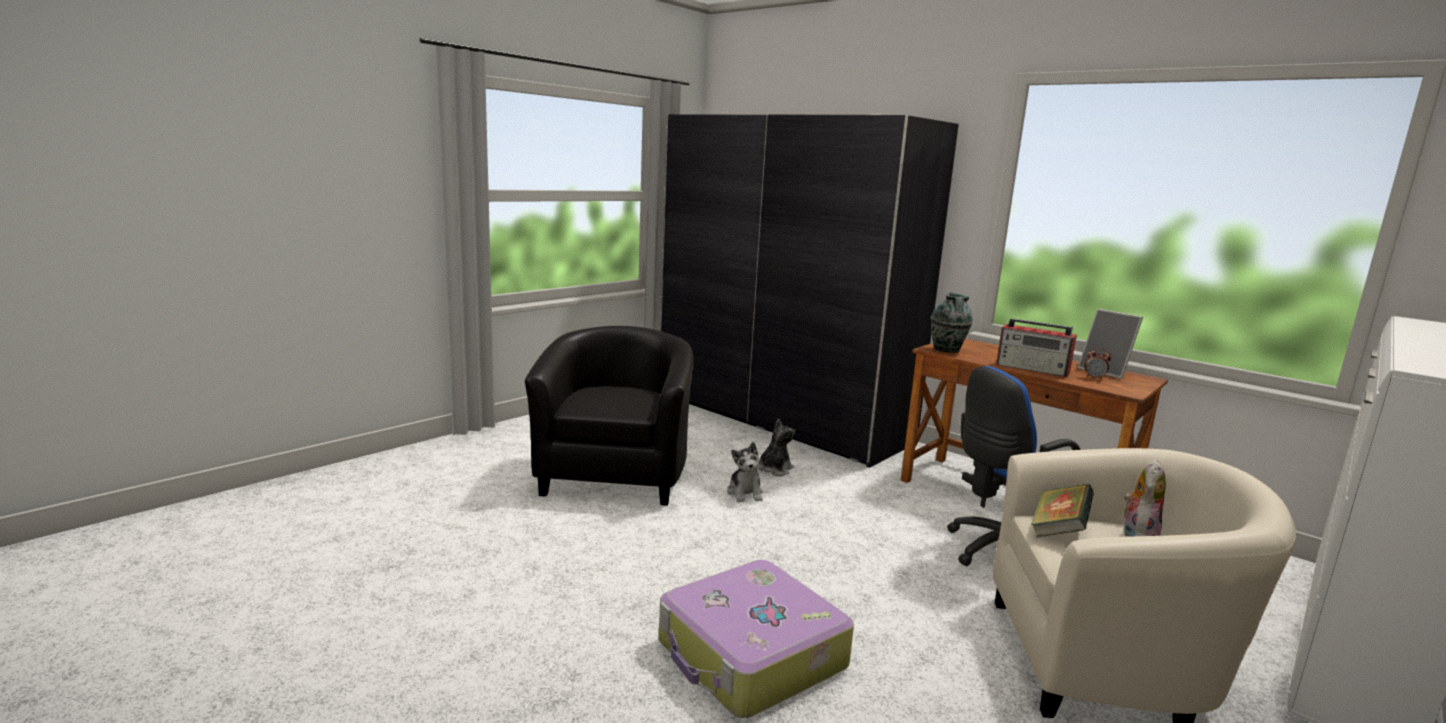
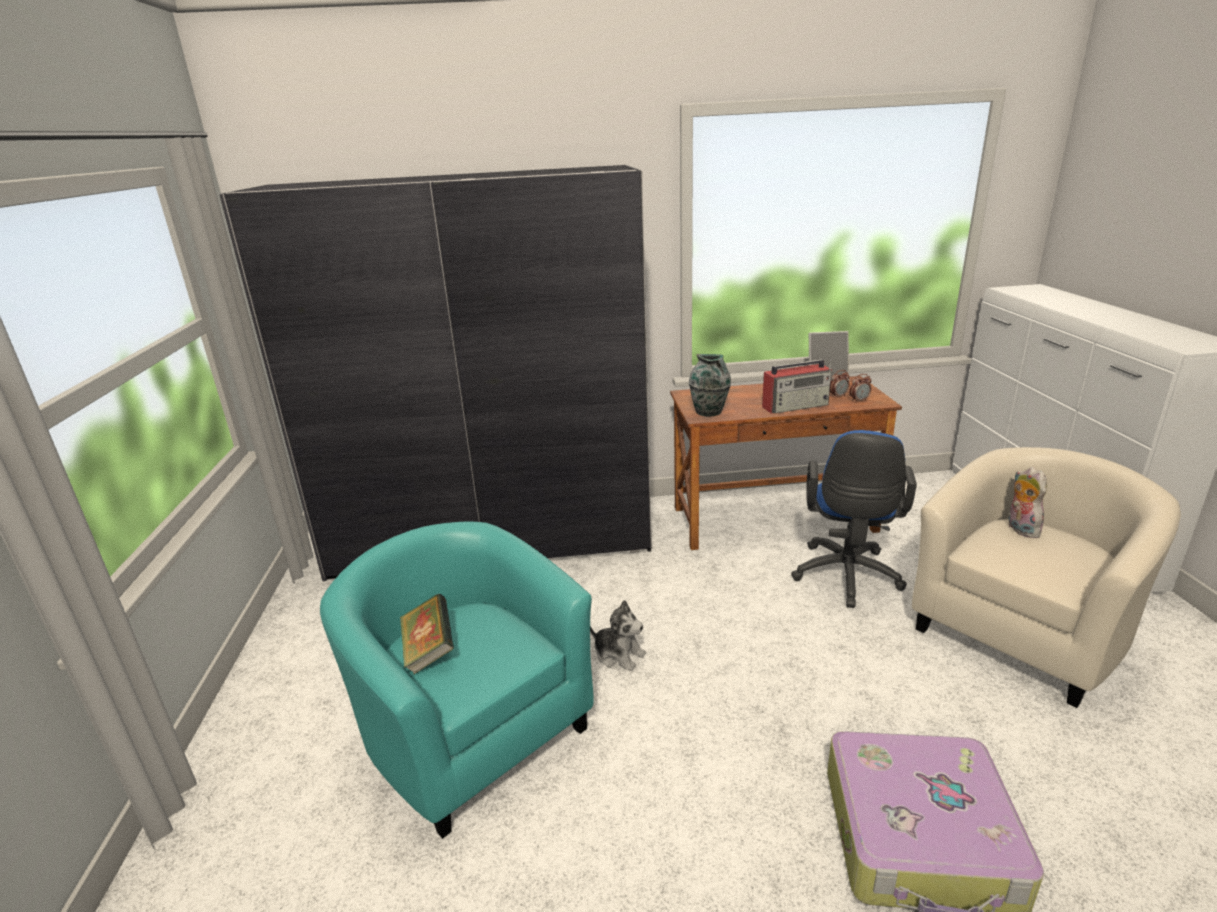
camera: 45 degrees left, 10 degrees up
black armchair [525,326,694,506] -> turquoise armchair [320,521,594,839]
plush toy [758,418,795,476] -> none
book [1031,484,1094,537] -> book moved to [400,594,454,674]
none -> alarm clock [849,374,871,403]

